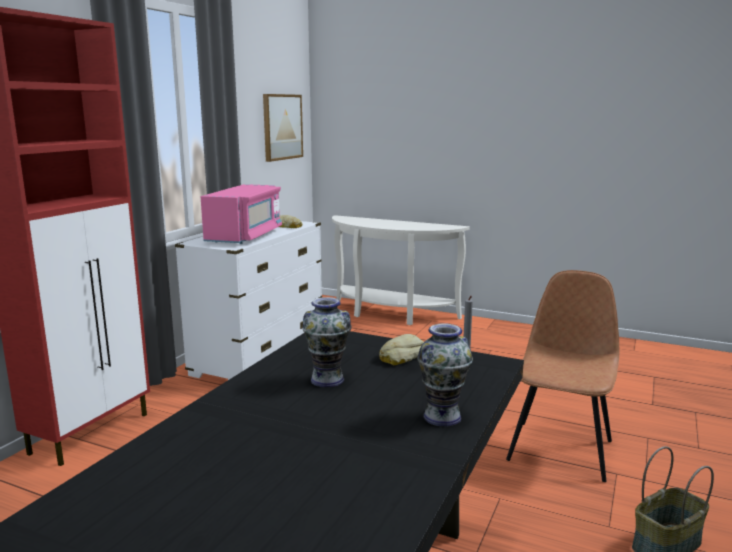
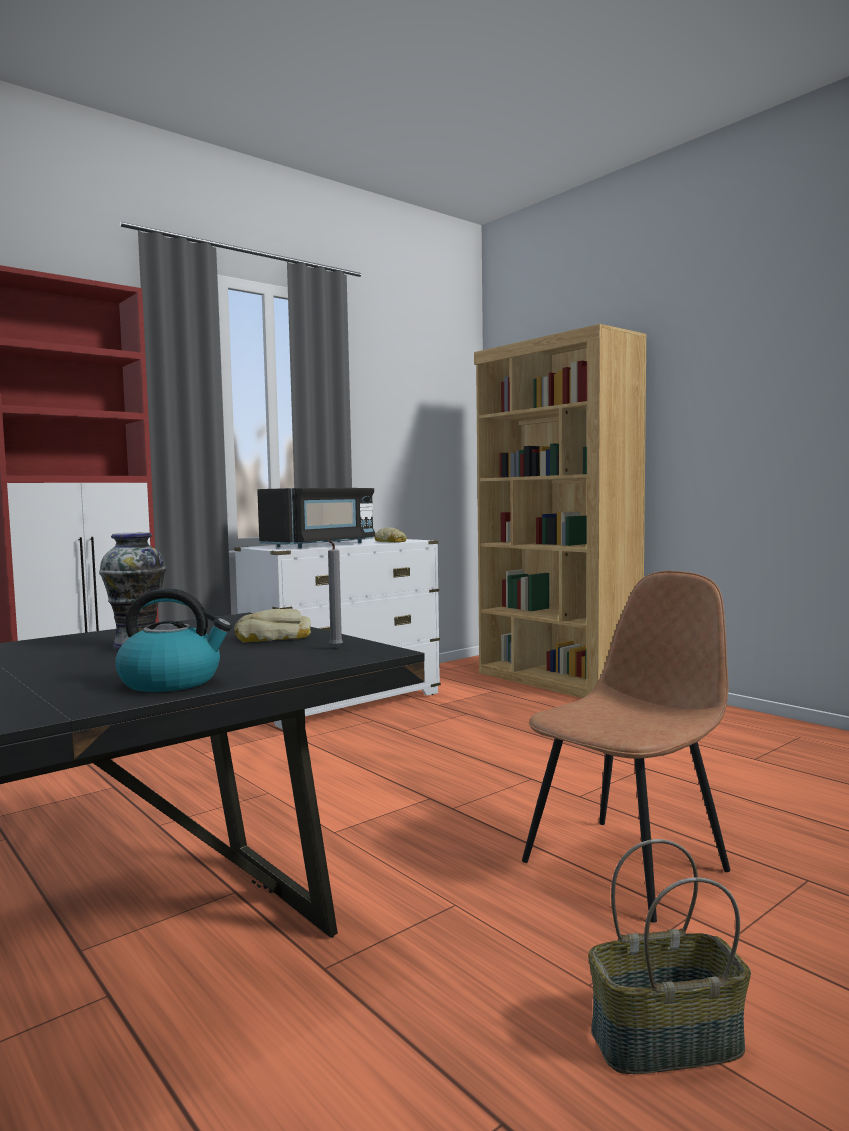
camera: 25 degrees right, 10 degrees down
pink microwave [201,184,282,244] -> black microwave [257,488,375,548]
picture [263,94,303,162] -> none
white console table [332,215,470,325] -> brown bookcase [474,324,647,698]
vase [417,323,473,427] -> kettle [115,588,232,692]

